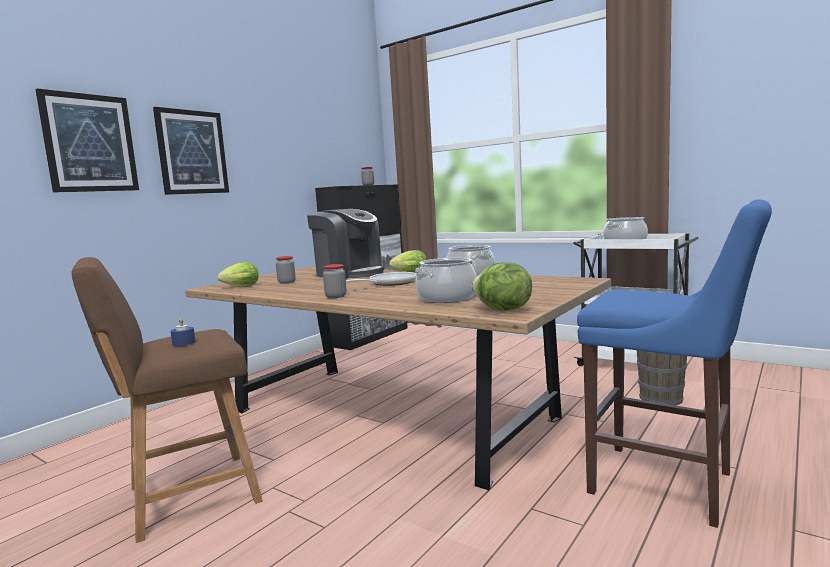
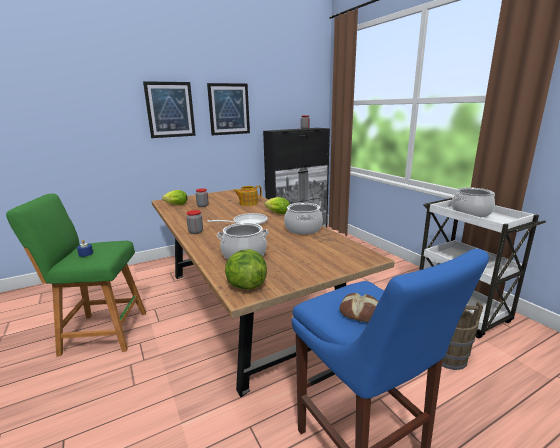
camera: 25 degrees right, 10 degrees up
picture [35,89,139,192] -> picture moved to [207,83,250,135]
brown stool [71,257,263,543] -> green stool [6,193,146,356]
coffee machine [307,209,384,278] -> teapot [233,186,262,206]
none -> bread [340,293,378,323]

